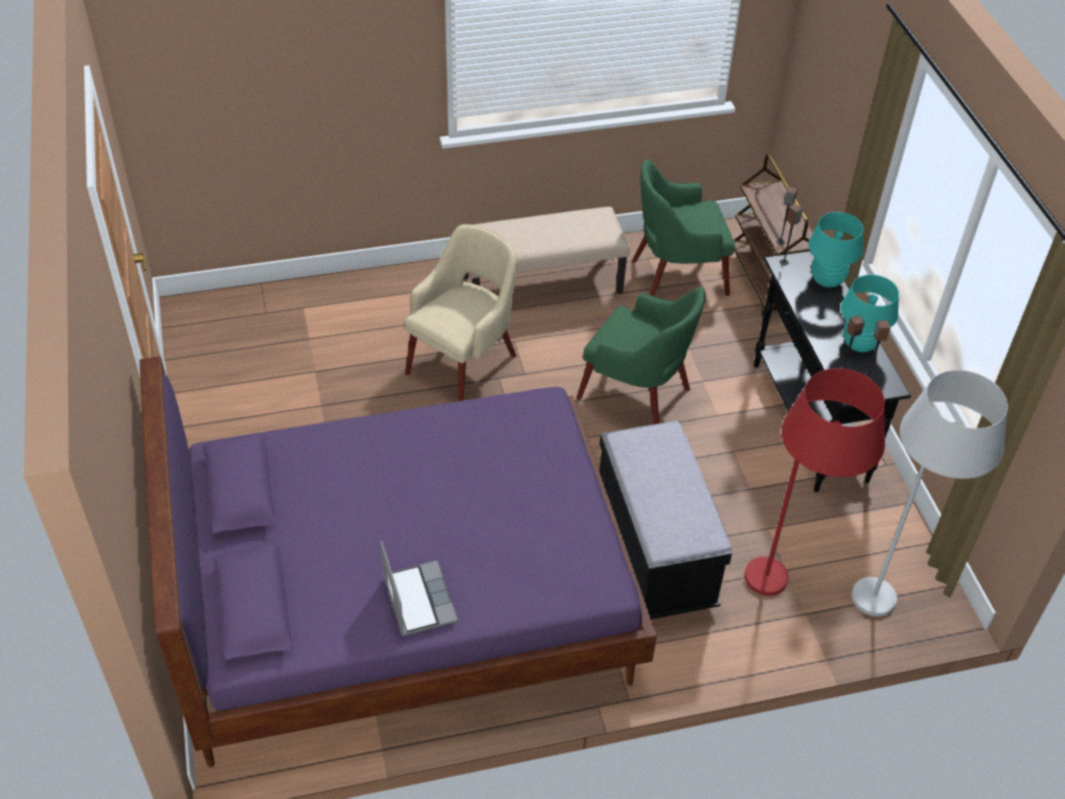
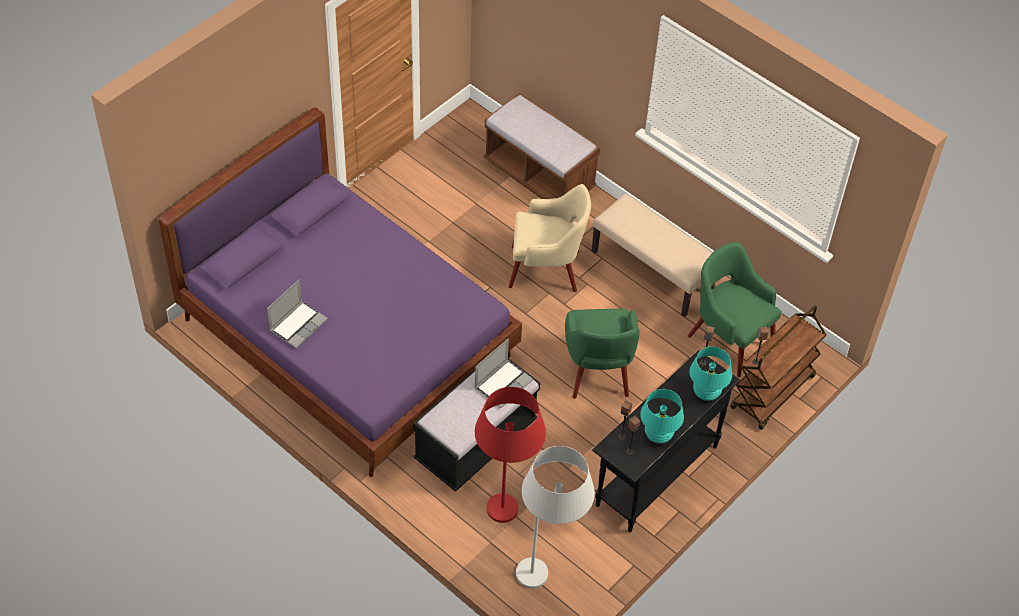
camera: 55 degrees right, 5 degrees up
none -> laptop [474,338,533,408]
none -> brown bench [484,93,601,199]

